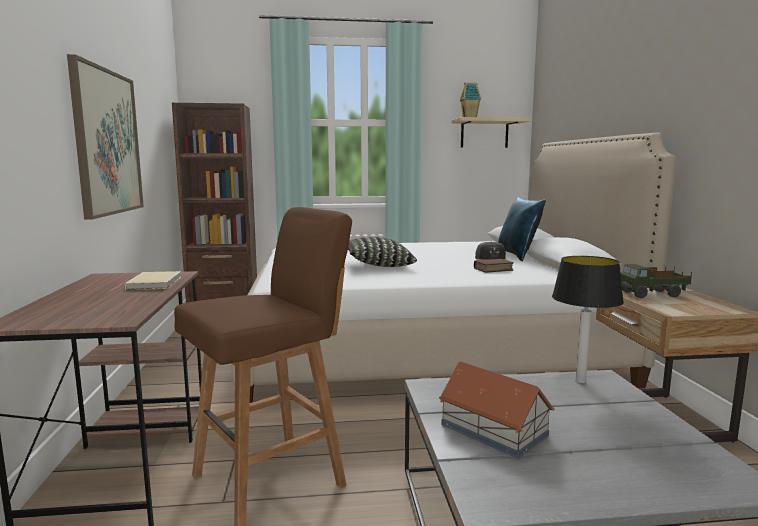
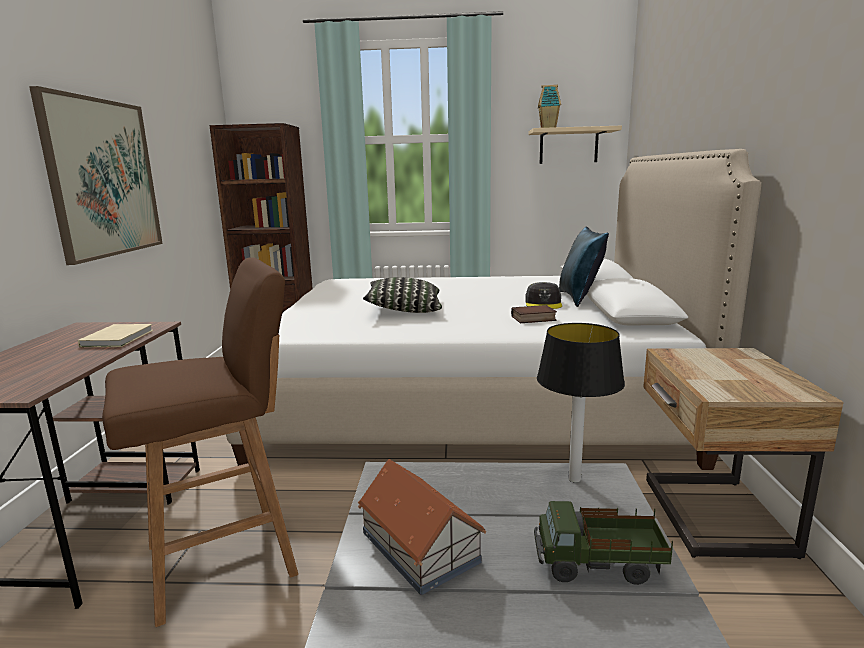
camera: 10 degrees right, 5 degrees up
toy truck [620,264,692,298] -> toy truck moved to [534,501,673,585]

